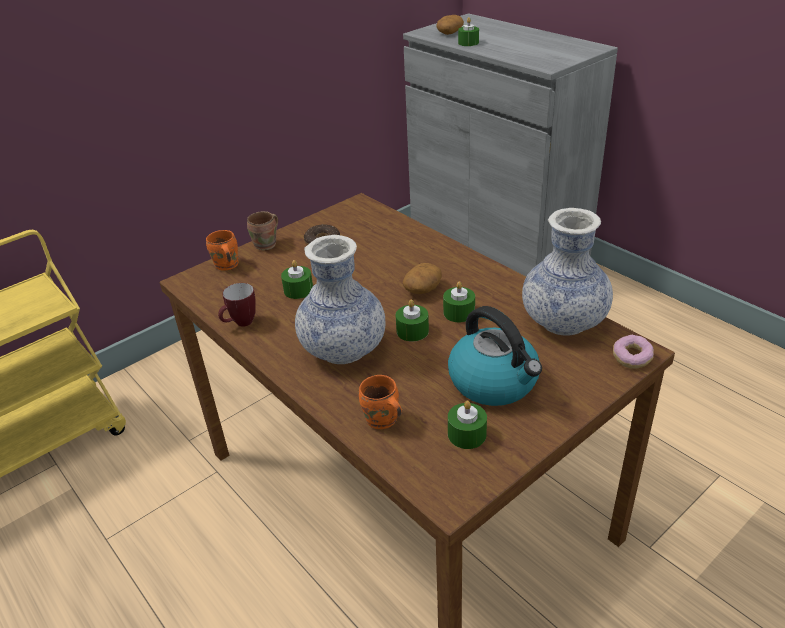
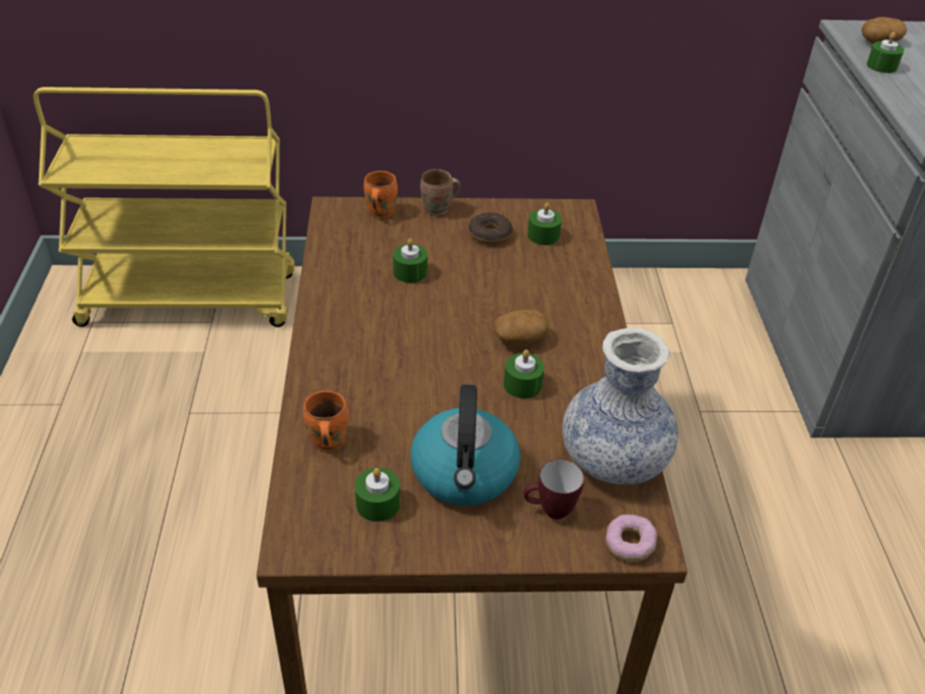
camera: 35 degrees right, 5 degrees up
mug [218,283,255,327] -> mug moved to [523,460,584,519]
vase [295,235,386,364] -> none
green candle [396,300,429,342] -> green candle moved to [527,203,562,245]

